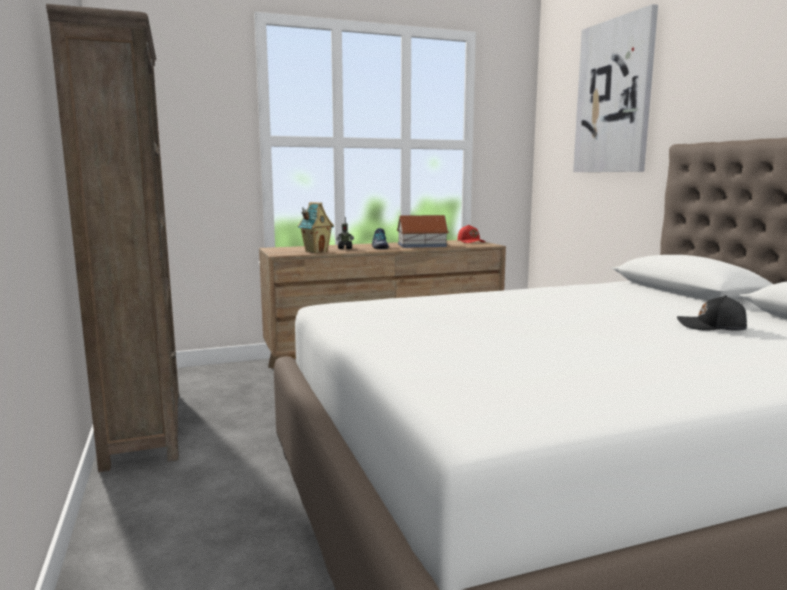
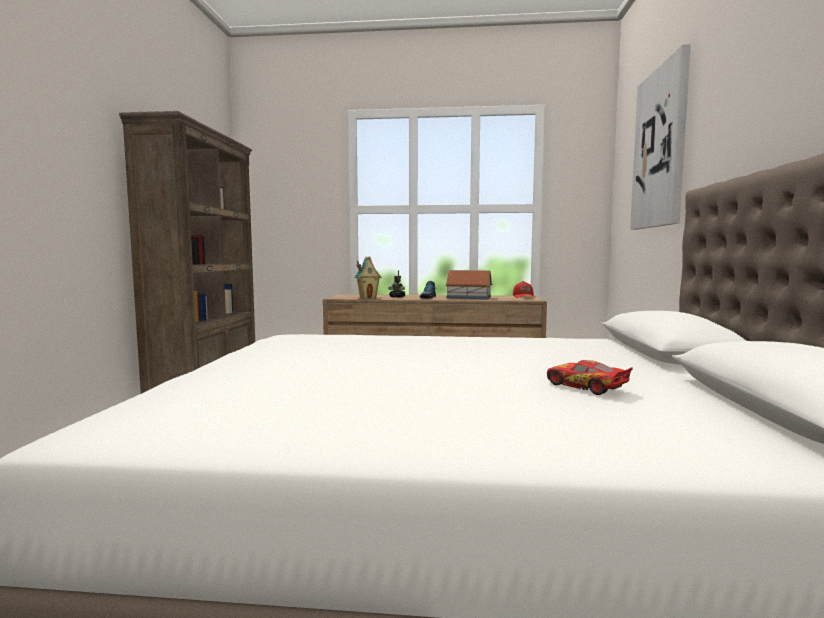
camera: 25 degrees right, 5 degrees down
black cap [677,295,747,331] -> toy car [547,360,633,395]

